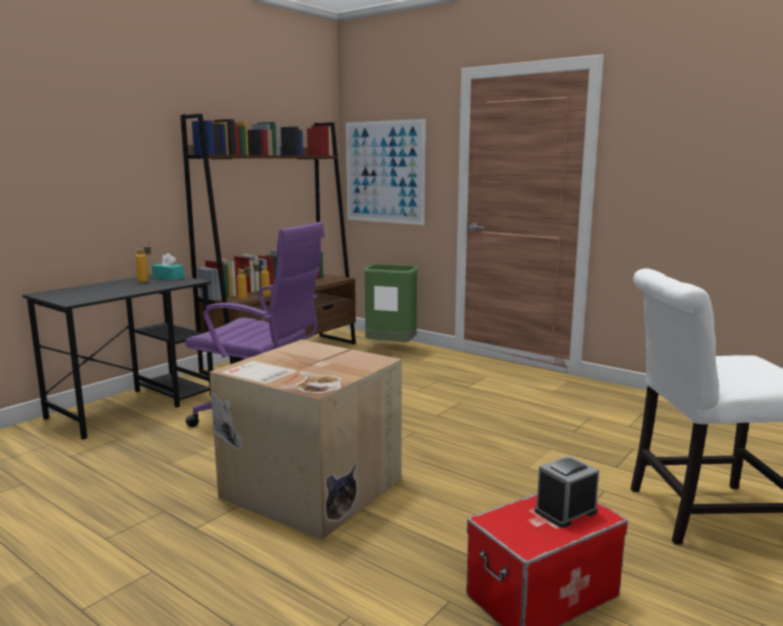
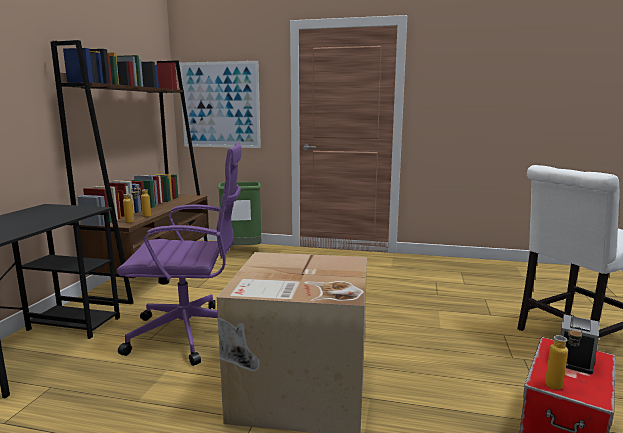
camera: 25 degrees left, 0 degrees up
bottle [135,242,151,283] -> bottle moved to [545,326,582,390]
turquoise tissue box [152,253,185,280] -> none

